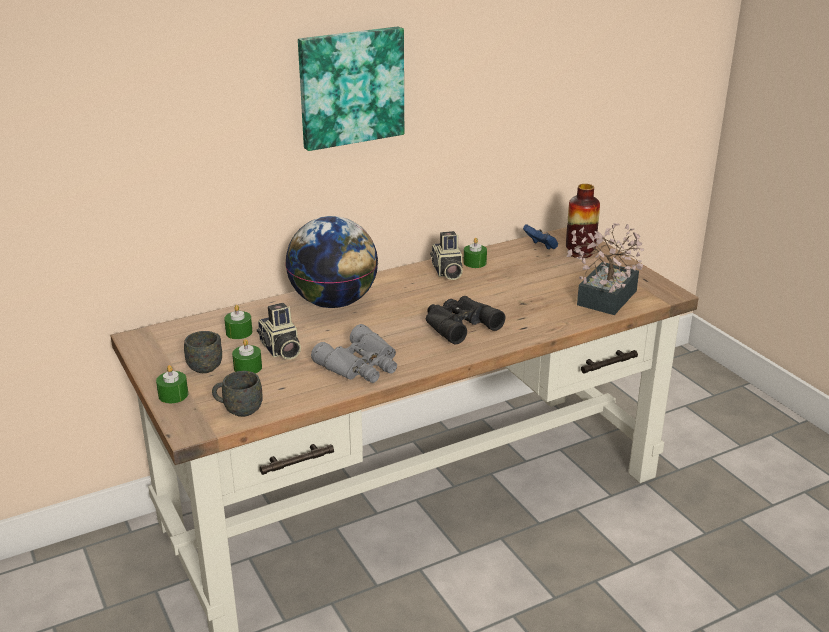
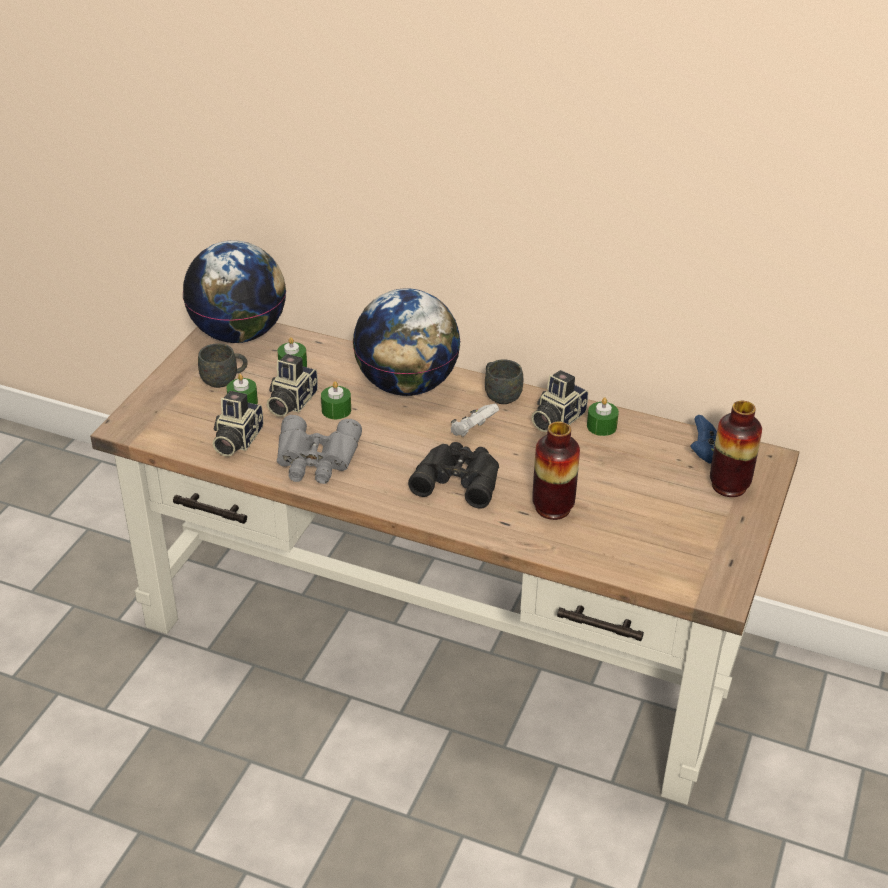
camera: 50 degrees right, 10 degrees up
green candle [156,365,188,403] -> green candle moved to [321,381,351,419]
grey mug [212,371,263,417] -> grey mug moved to [485,359,523,404]
picture [298,26,404,151] -> none
potted plant [567,223,644,315] -> none
none -> globe [183,240,286,343]
none -> camera [213,391,263,457]
none -> white game controller [451,404,499,437]
none -> vase [532,422,580,520]

